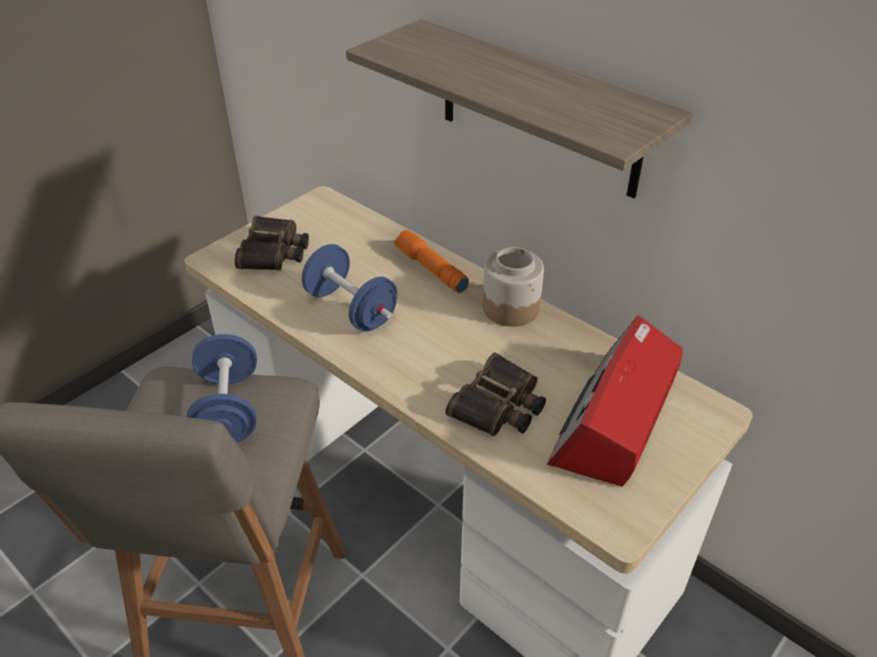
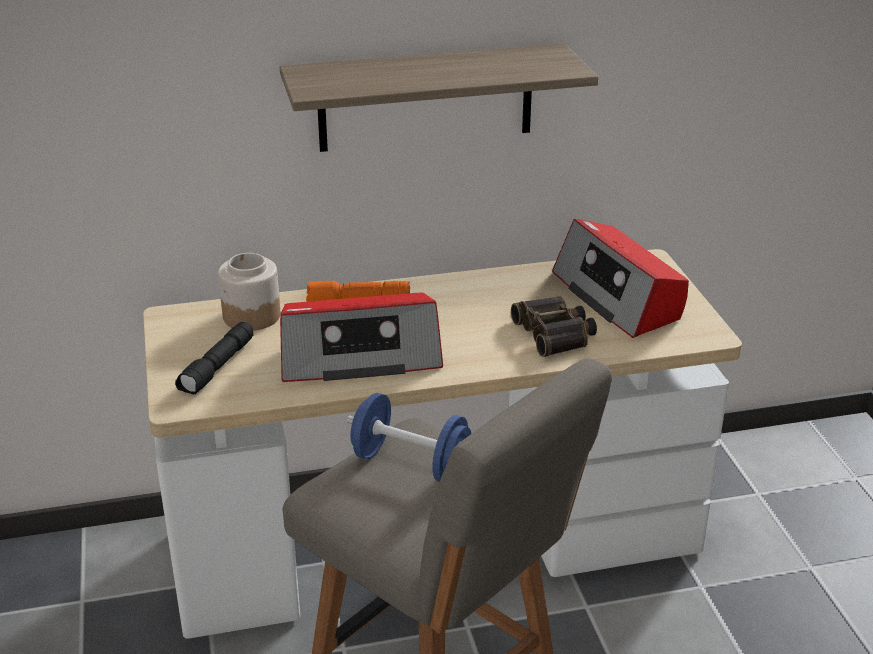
camera: 55 degrees left, 10 degrees down
binoculars [234,216,309,271] -> black flashlight [175,322,253,394]
blue dumbbell [302,244,398,332] -> radio [280,293,443,382]
jar [483,247,544,327] -> jar moved to [218,253,280,331]

